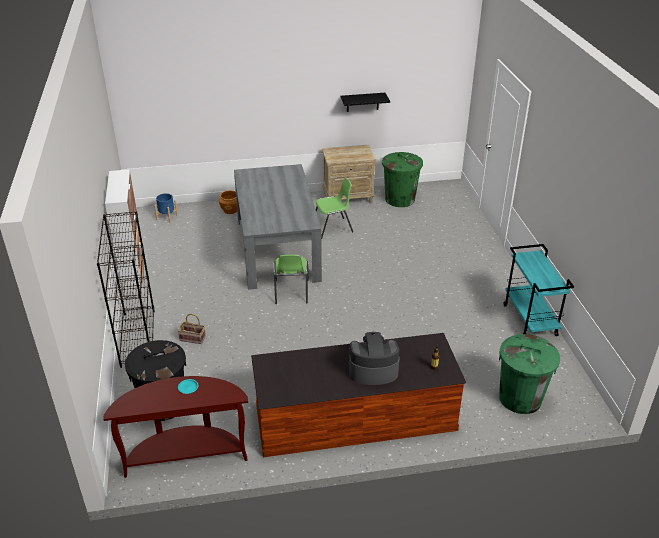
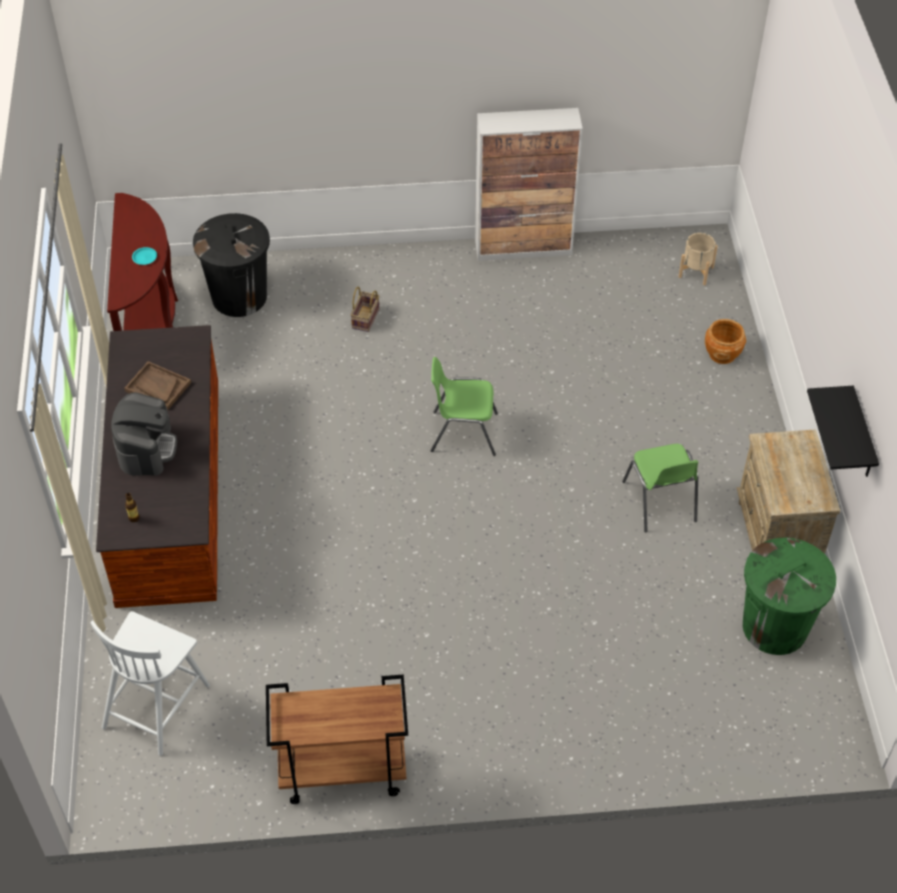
camera: 95 degrees right, 15 degrees up
black bookcase [97,211,155,368] -> none
blue planter [154,193,178,223] -> beige planter [679,233,718,285]
grey dining table [234,164,322,290] -> none
green trash can [499,334,560,414] -> white chair [90,611,210,756]
turquoise cart [504,244,574,336] -> brown cart [266,675,408,804]
none -> brown tray [124,361,191,410]

